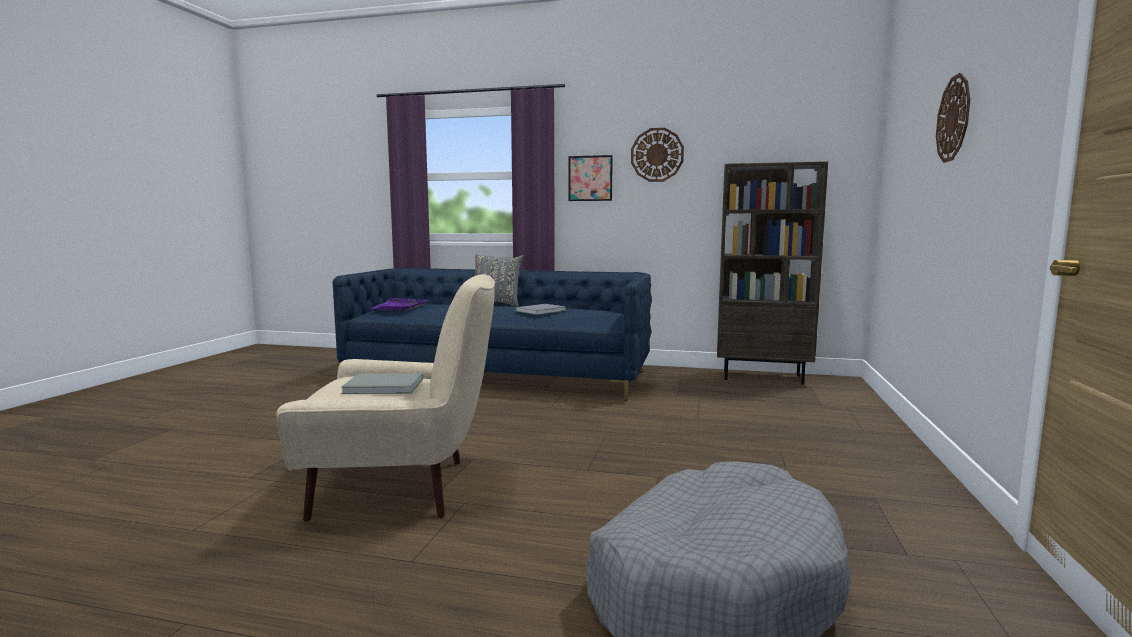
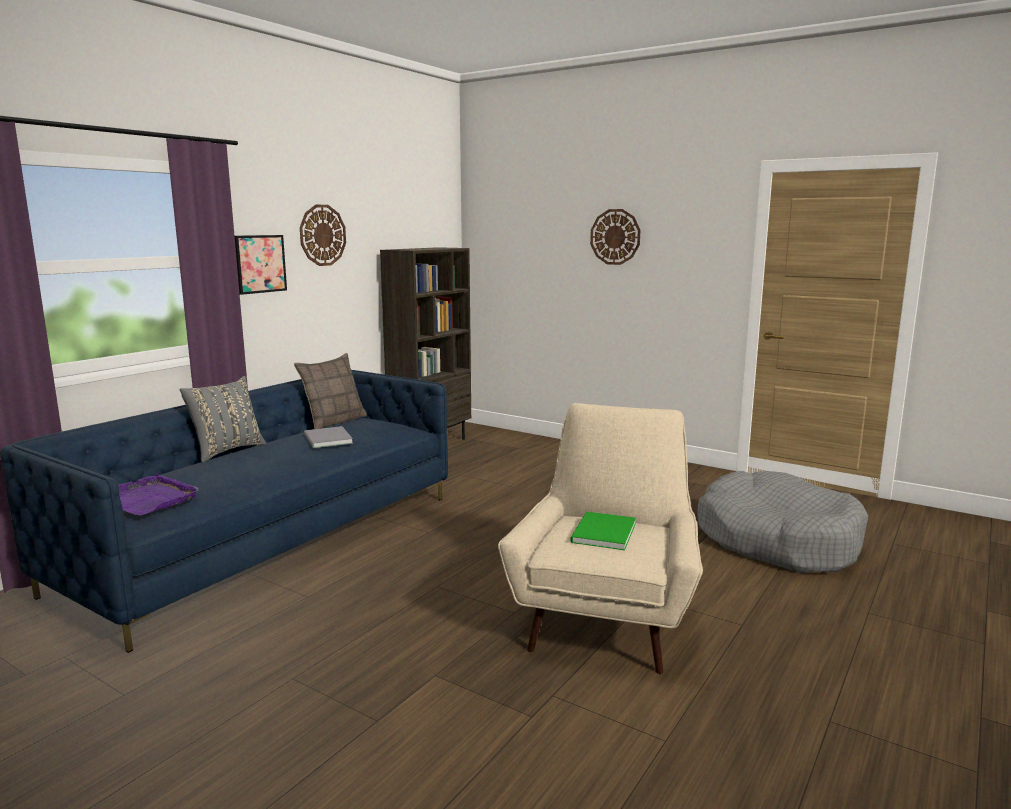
camera: 70 degrees left, 5 degrees up
grey book [341,373,423,394] -> green book [570,512,636,550]
none -> pillow [294,353,367,429]

